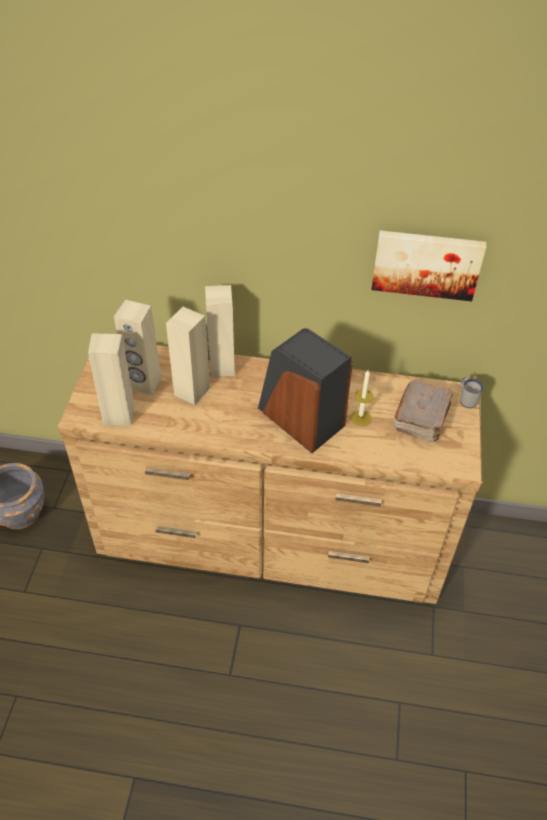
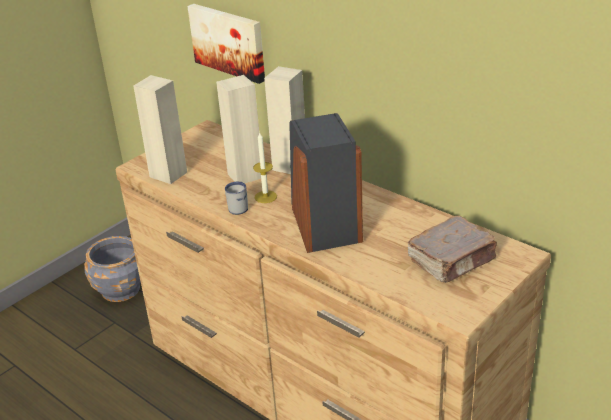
camera: 35 degrees right, 15 degrees down
beige speaker [114,300,162,395] -> none
candle [350,370,374,426] -> candle moved to [253,133,277,203]
picture [371,231,486,301] -> picture moved to [187,4,265,84]
white mug [460,377,484,408] -> white mug moved to [225,182,248,215]

